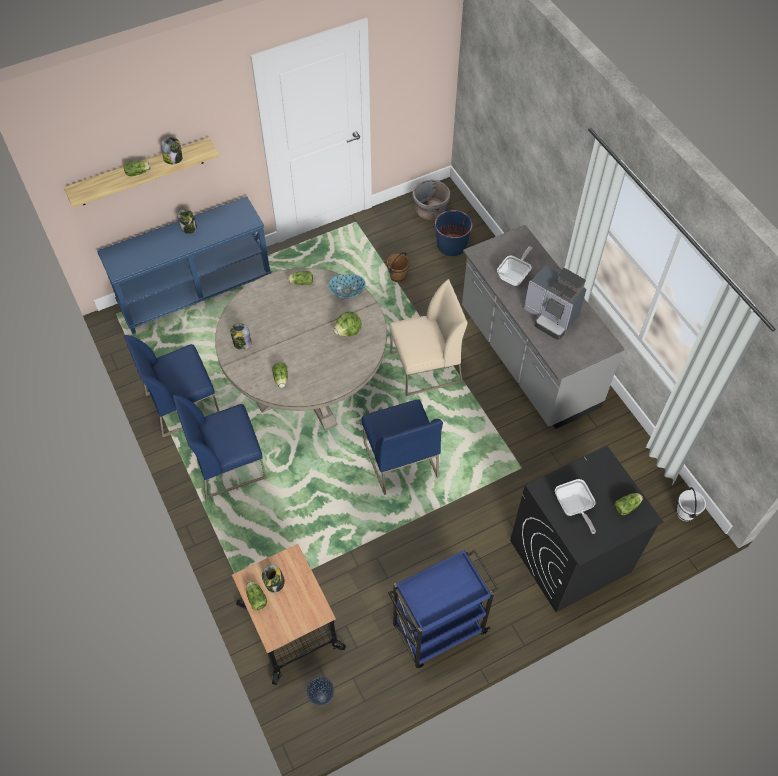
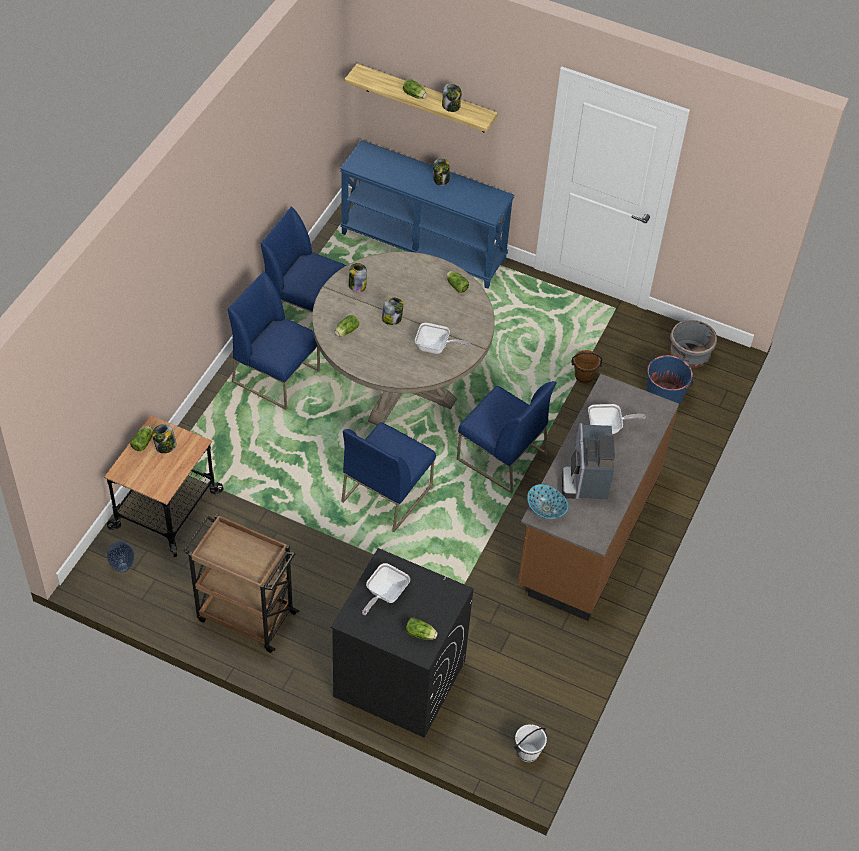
camera: 50 degrees right, 5 degrees down
bowl [328,274,366,298] -> bowl moved to [527,484,568,519]
lettuce [334,312,361,337] -> frying pan [415,323,470,354]
blue cart [388,549,499,668] -> brown cart [183,514,299,653]
beige chair [390,279,468,396] -> blue chair [457,381,557,493]
grey counter [462,225,624,429] -> brown counter [518,374,679,621]
none -> jar [382,297,404,325]

